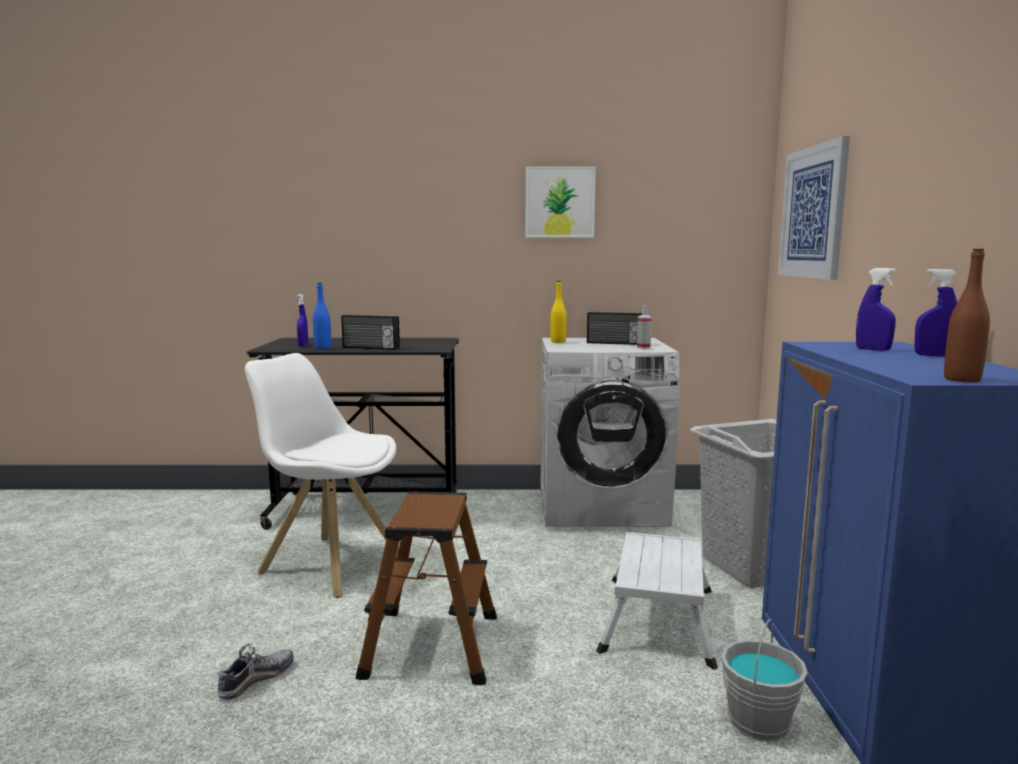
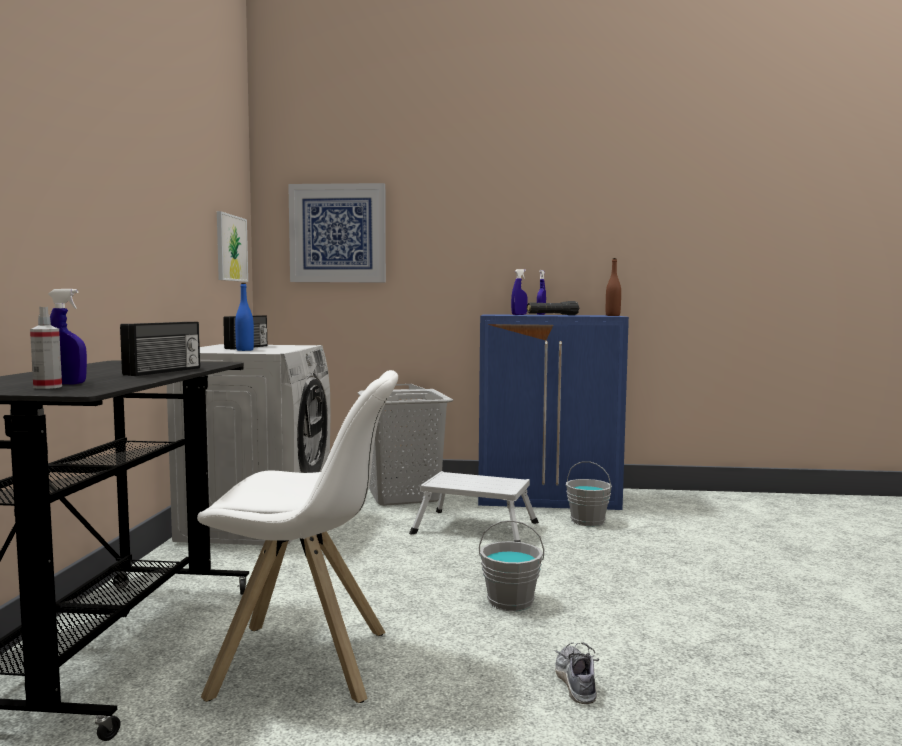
camera: 85 degrees left, 5 degrees down
shoe [217,644,294,699] -> shoe turned 45 degrees clockwise [554,643,600,704]
white chair [245,353,399,598] -> white chair turned 120 degrees counterclockwise [197,370,398,703]
blue bottle [313,283,331,349] -> blue bottle moved to [235,283,254,351]
brown step ladder [356,491,497,685] -> grey bucket [479,520,544,611]
picture [525,166,596,238] -> picture moved to [217,211,248,282]
yellow bottle [550,281,567,343] -> none
spray bottle [637,305,652,349] -> spray bottle moved to [30,307,62,389]
none -> black flashlight [527,301,579,315]

